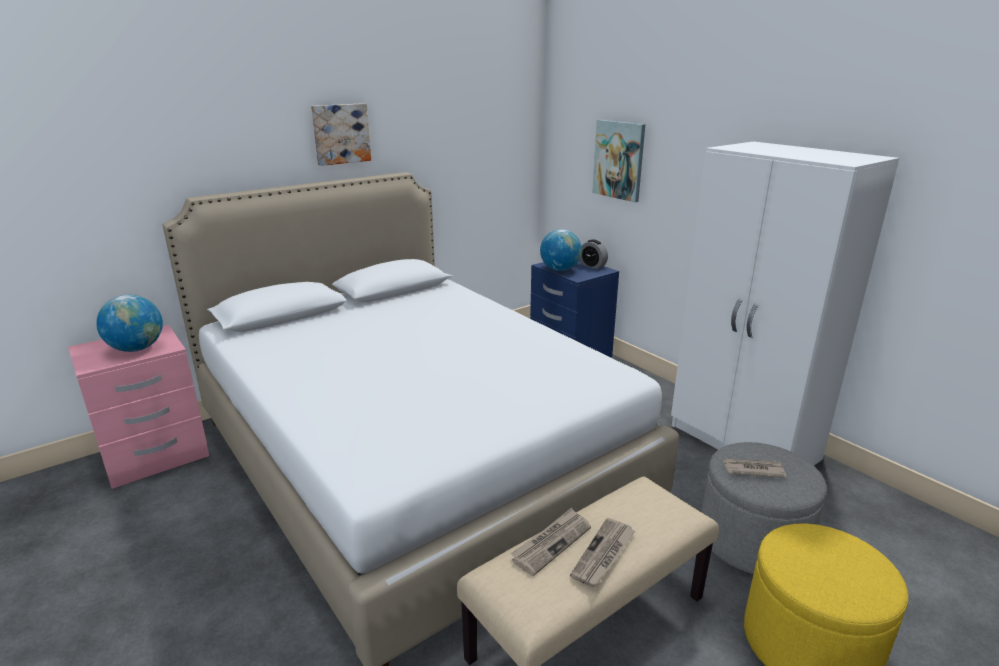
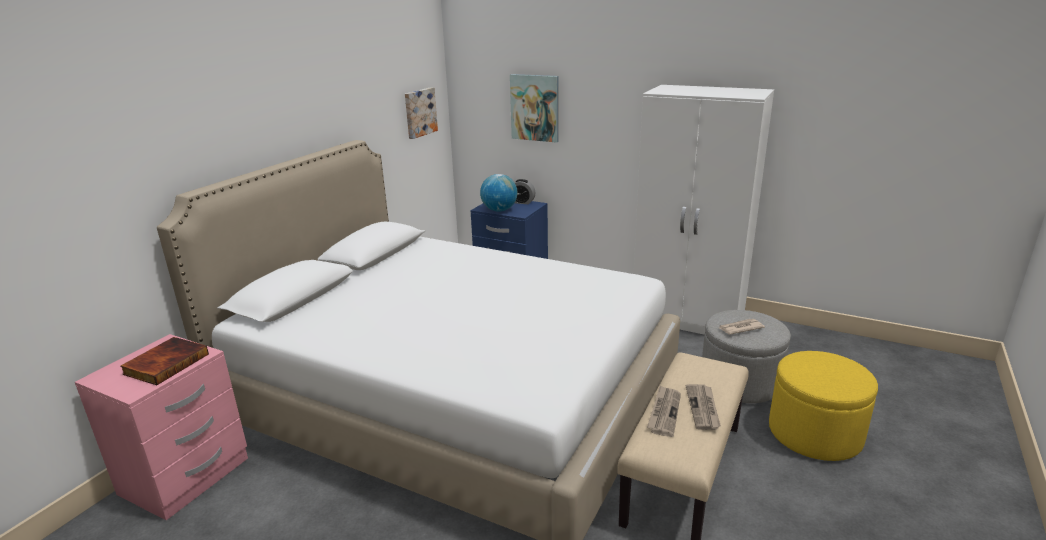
camera: 25 degrees left, 0 degrees up
globe [96,295,163,352] -> book [120,337,209,385]
picture [311,103,371,166] -> picture moved to [405,87,438,139]

